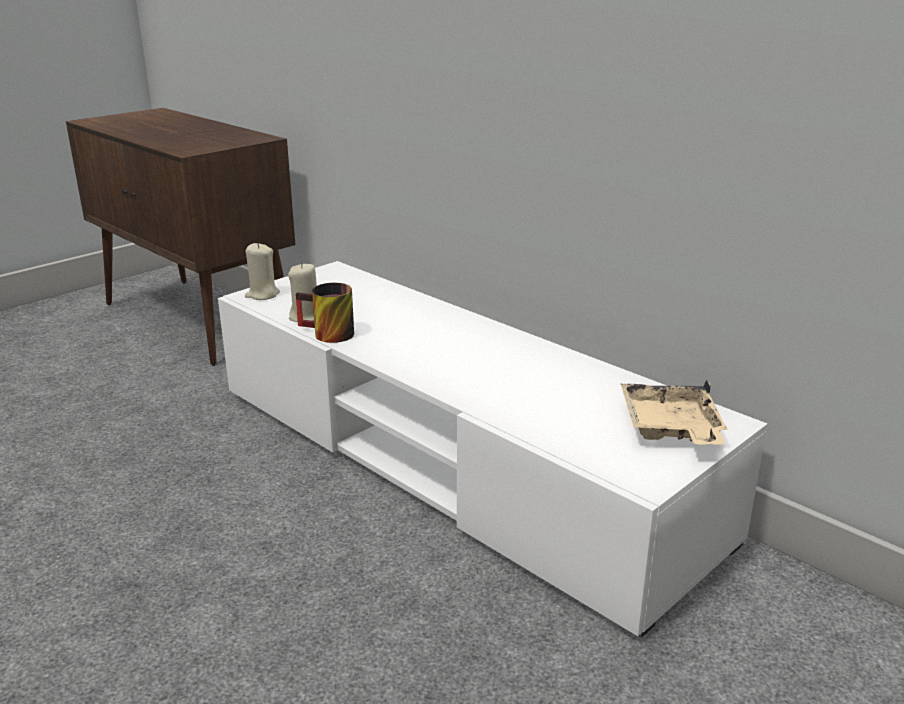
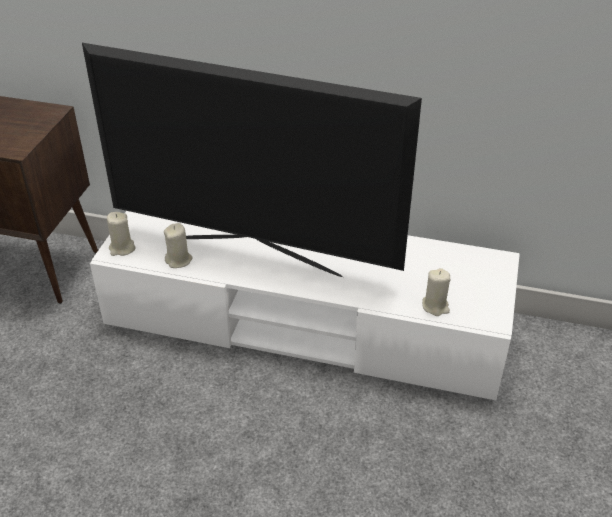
camera: 30 degrees left, 15 degrees up
mug [296,283,354,343] -> none
beige tray [621,380,728,445] -> none
none -> television [82,43,422,277]
none -> beige candle [422,268,450,316]

